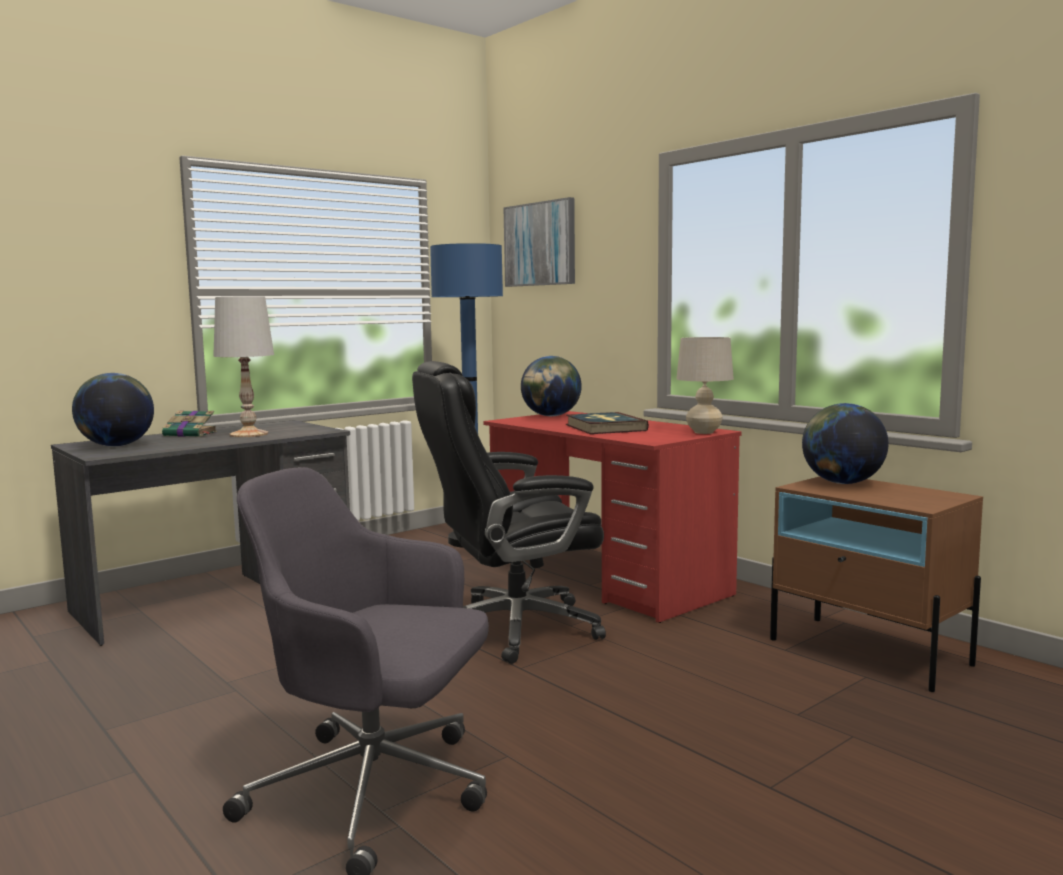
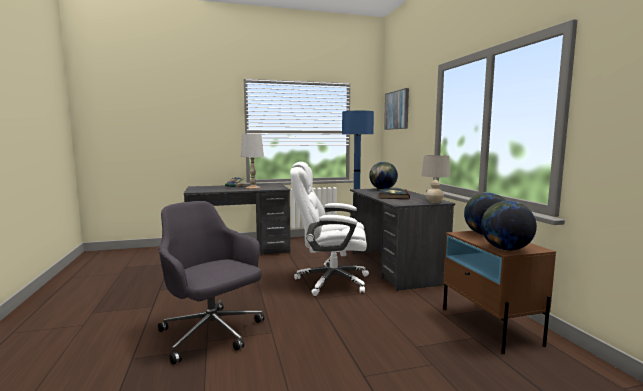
camera: 25 degrees right, 0 degrees up
globe [72,373,154,447] -> globe moved to [481,201,537,251]
black office chair [412,361,606,664] -> white office chair [290,162,369,296]
red desk [483,411,742,623] -> grey desk [350,188,455,291]

